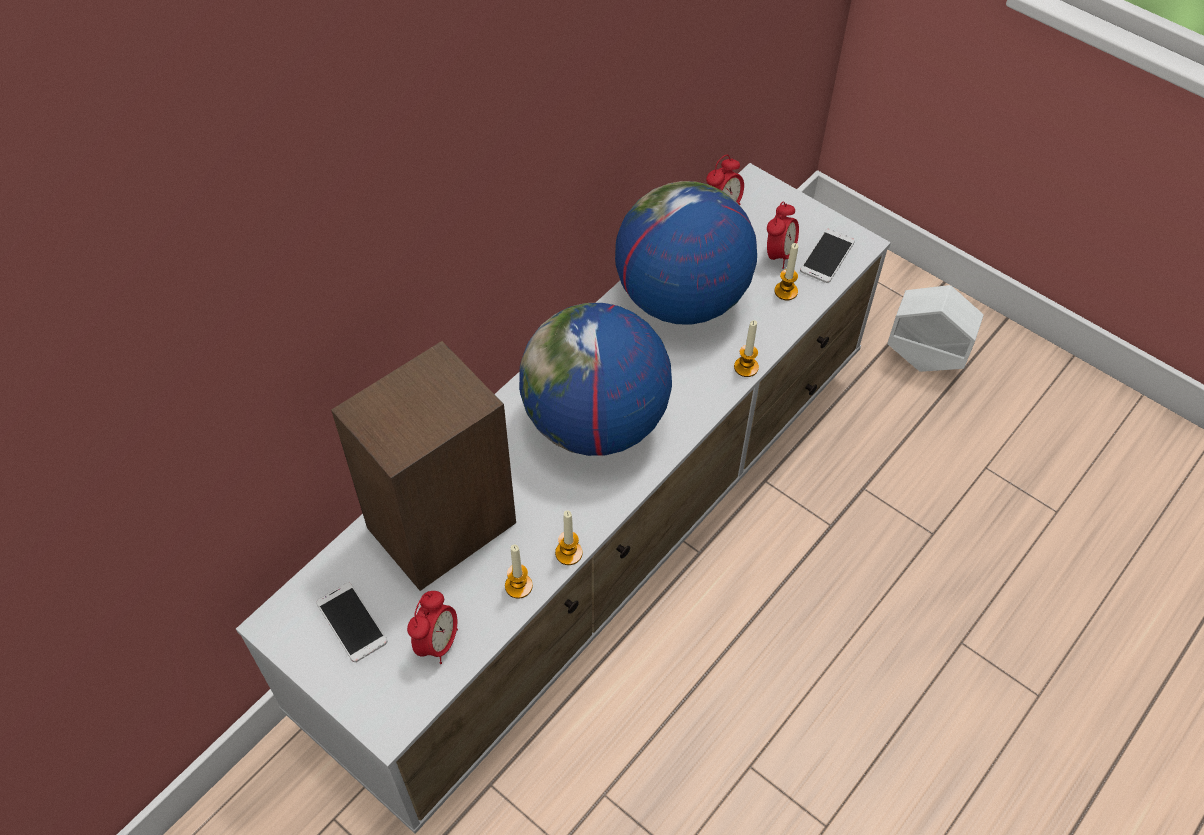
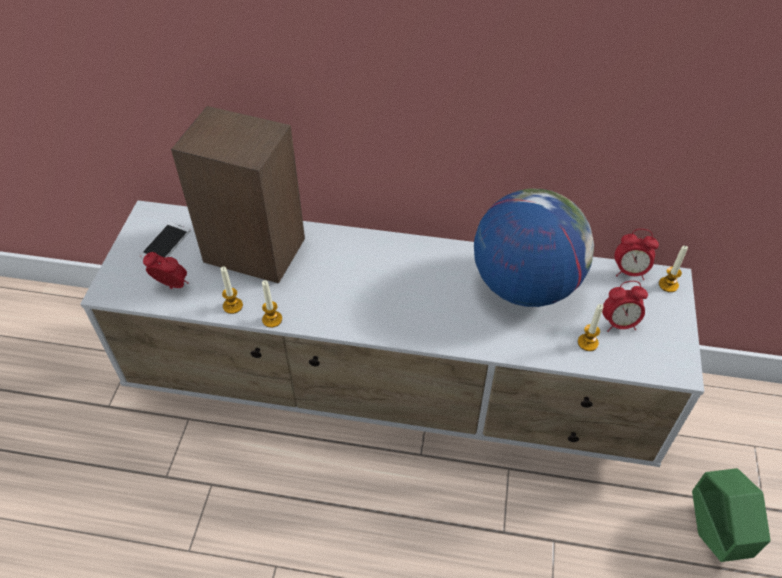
camera: 60 degrees right, 5 degrees down
alarm clock [407,591,458,664] -> alarm clock turned 150 degrees counterclockwise [143,252,189,289]
globe [519,303,672,456] -> none
candle [734,320,759,377] -> candle moved to [659,246,688,292]
phone [800,229,855,283] -> none
white planter [887,285,984,372] -> green planter [692,468,771,562]

